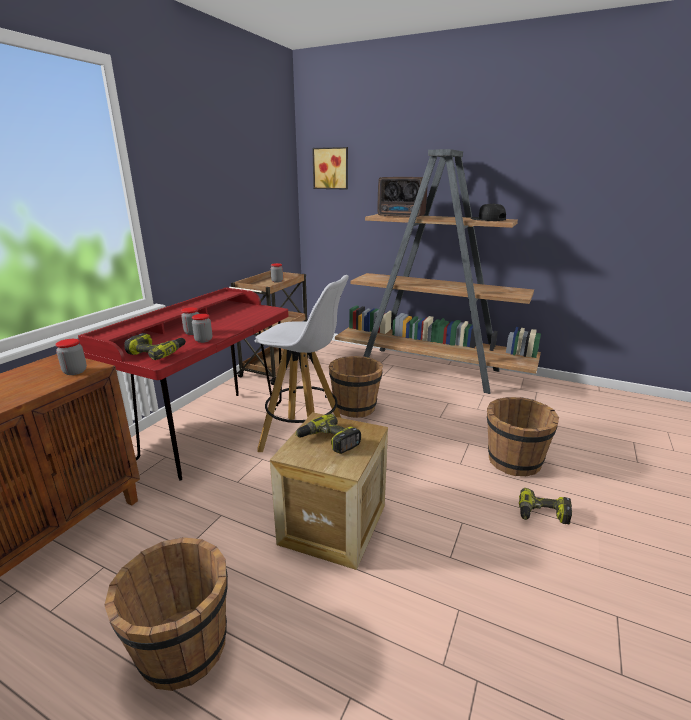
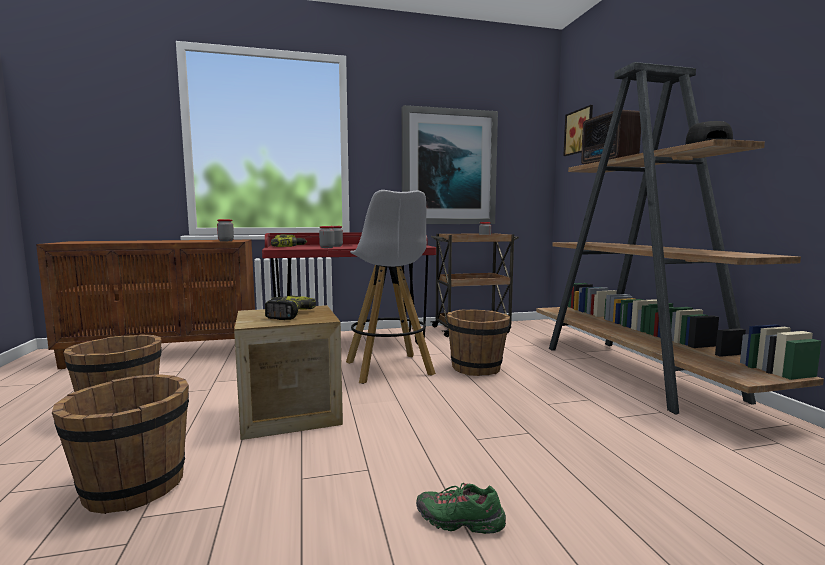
camera: 50 degrees right, 15 degrees down
brown bucket [487,397,559,476] -> brown bucket moved to [52,374,189,514]
power drill [519,488,572,524] -> green shoe [416,483,506,534]
none -> picture [402,105,498,224]

